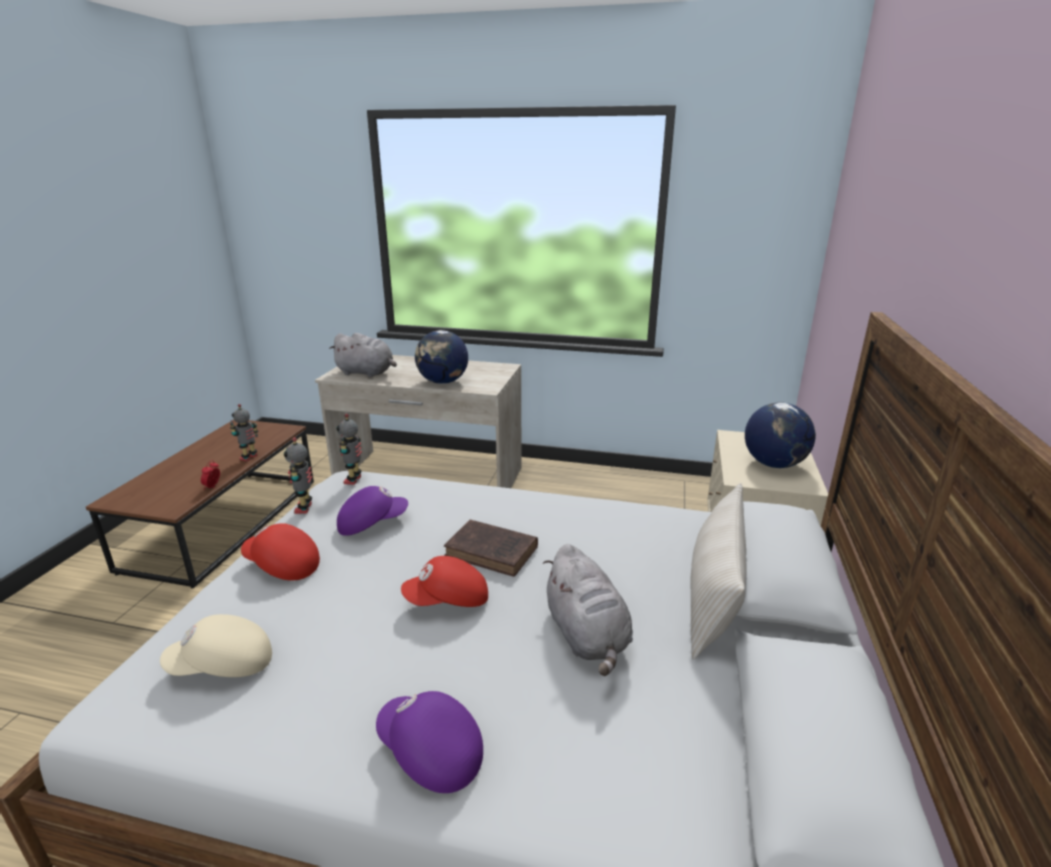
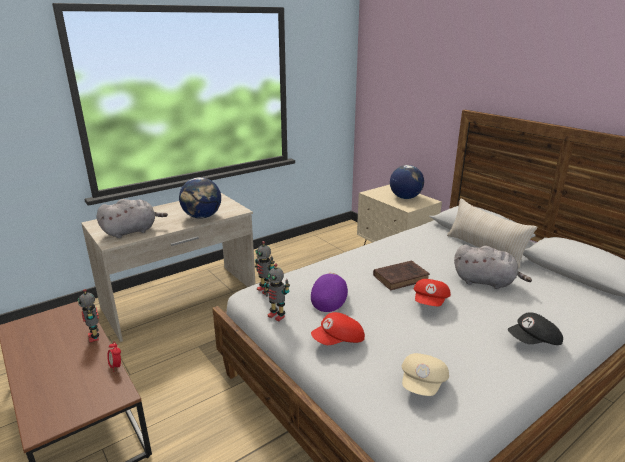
camera: 50 degrees left, 0 degrees up
purple cap [376,691,483,793] -> black cap [508,312,563,345]

